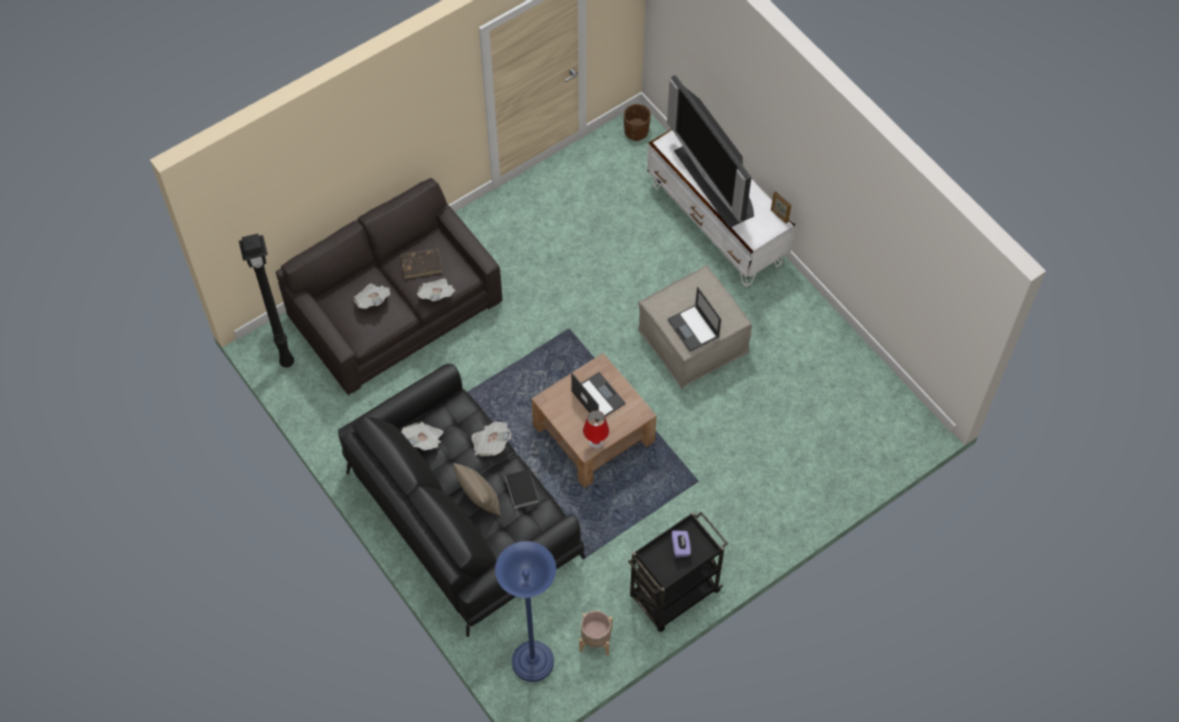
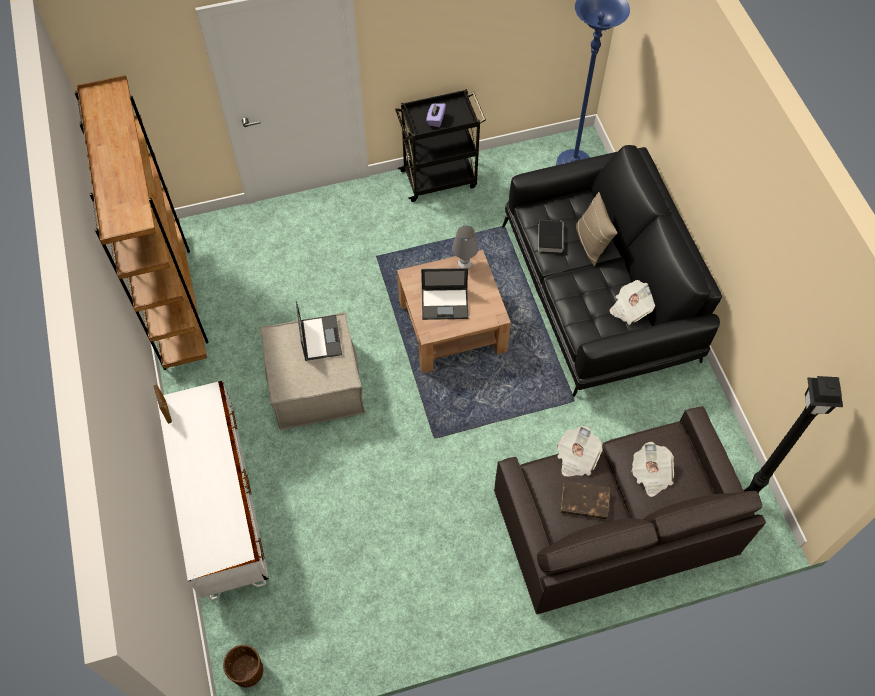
camera: 160 degrees left, 0 degrees up
newspaper [471,421,511,456] -> none
laptop [571,372,626,422] -> laptop turned 75 degrees counterclockwise [421,268,468,320]
beige planter [579,611,612,656] -> none
red table lamp [583,410,609,449] -> grey table lamp [452,226,478,268]
television [667,75,754,228] -> none
none -> brown bookcase [74,75,208,370]

